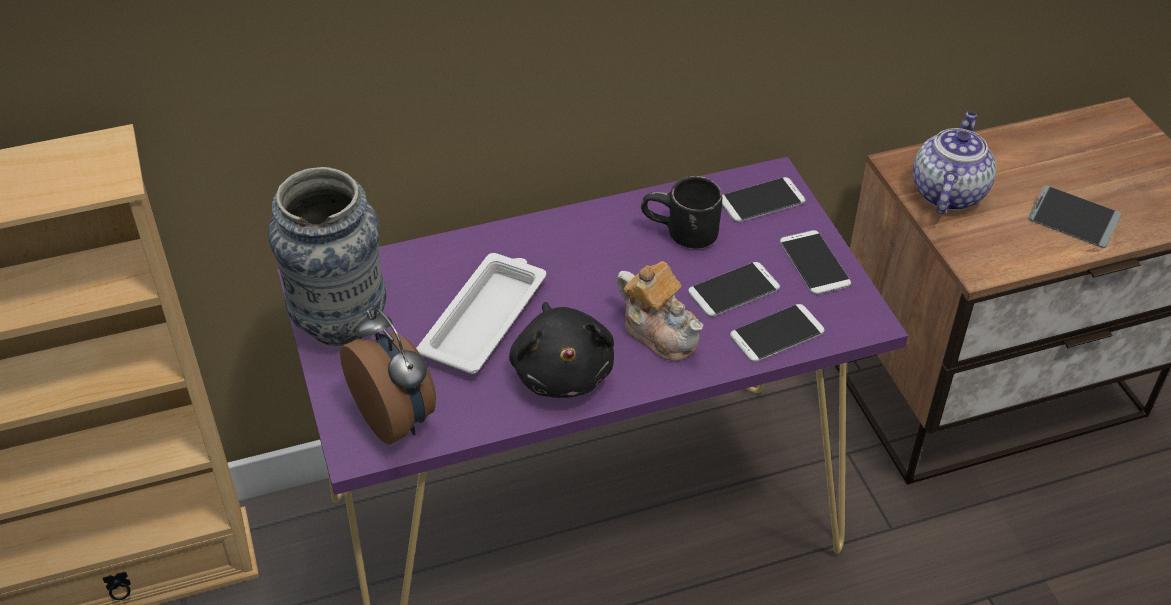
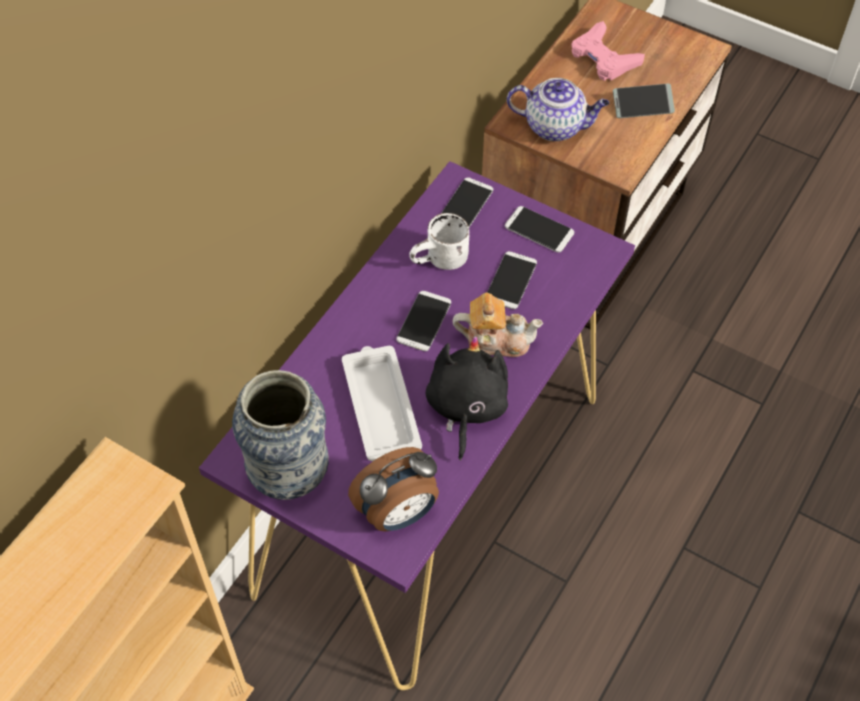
camera: 40 degrees left, 10 degrees up
alarm clock [340,308,436,445] -> alarm clock turned 135 degrees clockwise [348,447,439,531]
black plush toy [509,302,614,398] -> black plush toy turned 120 degrees counterclockwise [426,336,508,461]
black mug [641,176,723,248] -> white mug [409,213,469,270]
phone [730,304,825,362] -> phone moved to [396,291,451,351]
teapot [913,111,996,214] -> teapot turned 120 degrees clockwise [507,78,609,141]
none -> pink game controller [571,21,645,81]

